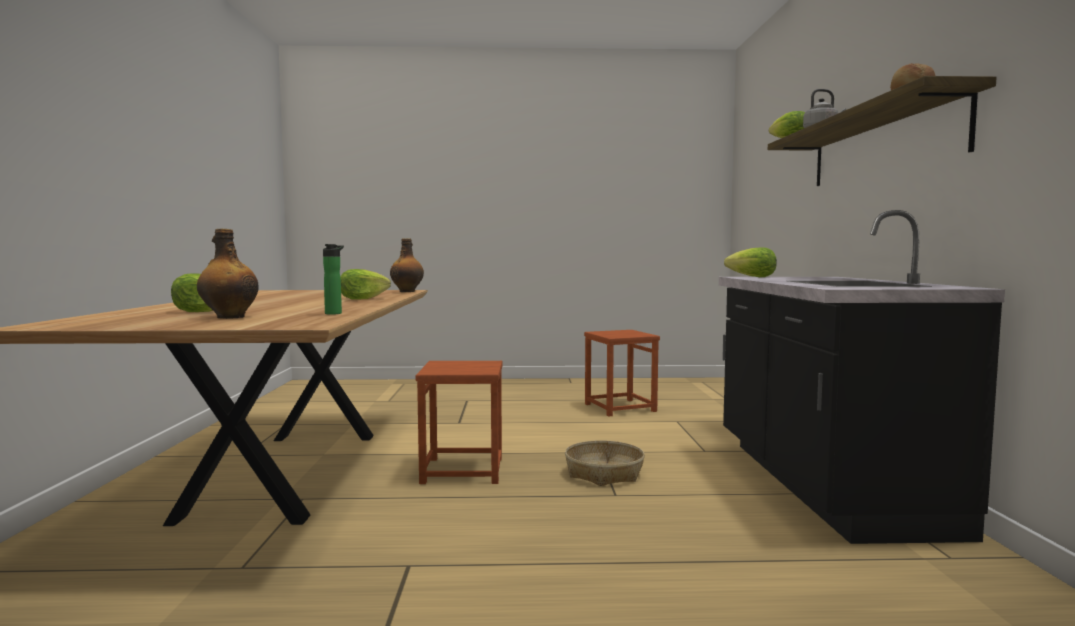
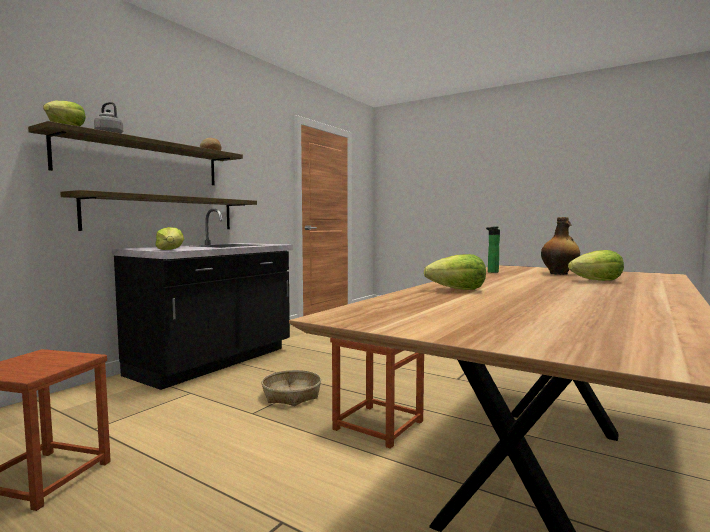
camera: 145 degrees left, 0 degrees up
bottle [390,238,424,292] -> none
none -> shelf [60,190,257,231]

